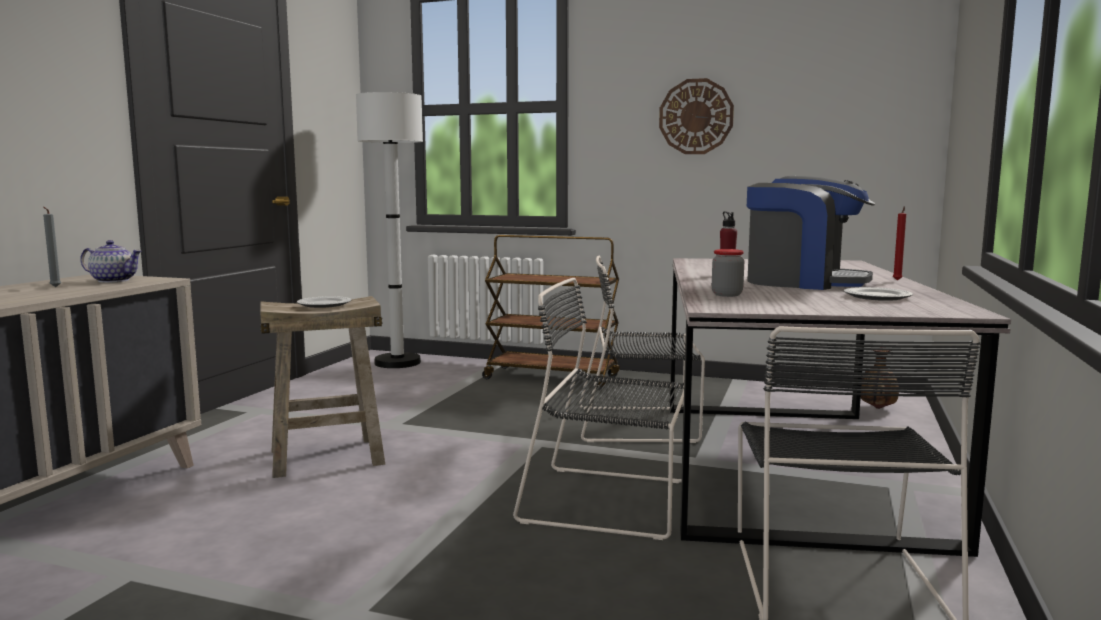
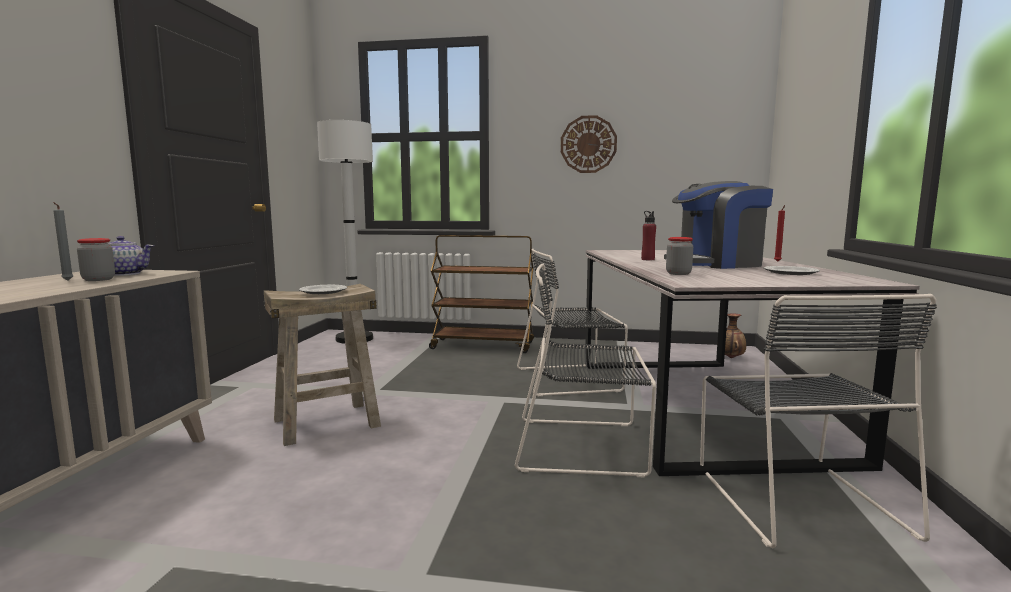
camera: 10 degrees left, 0 degrees up
coffee machine [747,176,875,290] -> coffee machine turned 150 degrees clockwise [664,181,773,269]
none -> jar [77,238,115,281]

